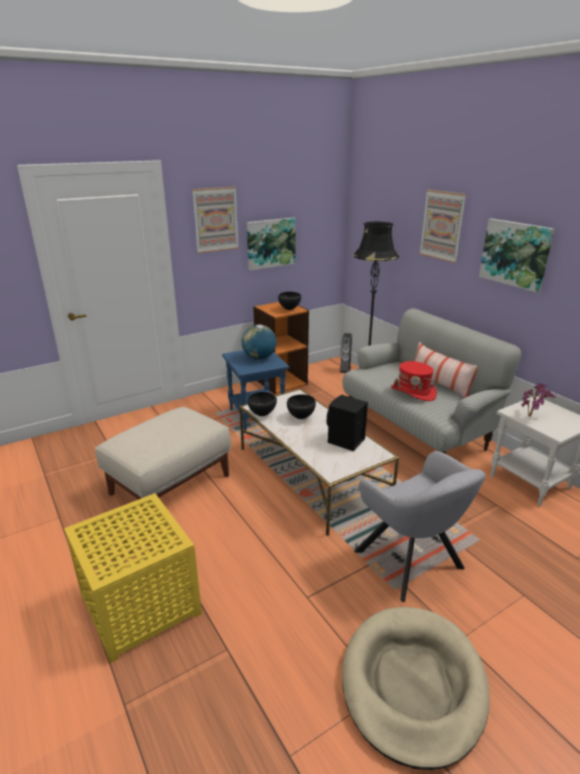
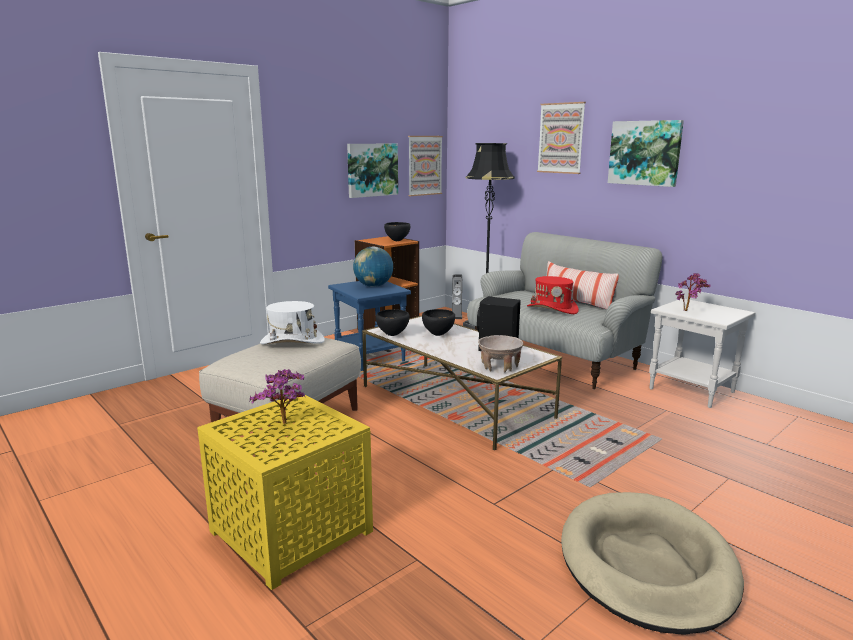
camera: 10 degrees left, 10 degrees down
picture [192,187,239,253] -> picture moved to [408,136,443,196]
grey armchair [354,451,486,602] -> none
none -> potted plant [250,369,305,424]
none -> white hat [260,301,325,344]
none -> beige bowl [478,335,523,373]

